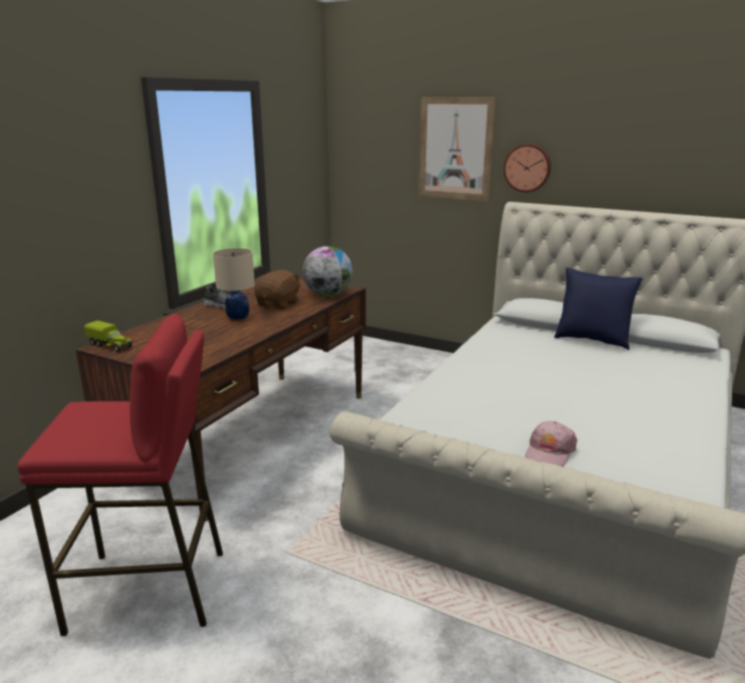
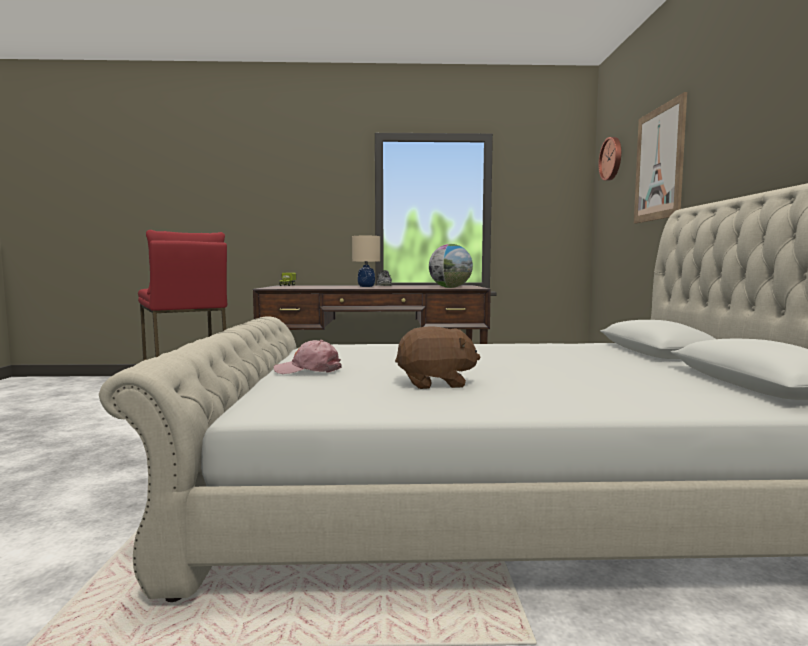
camera: 60 degrees right, 15 degrees down
brown plush toy [254,270,301,309] -> brown plush toy moved to [395,326,480,389]
wall clock [503,144,551,192] -> wall clock moved to [599,137,621,181]
blue pillow [554,267,643,350] -> none

